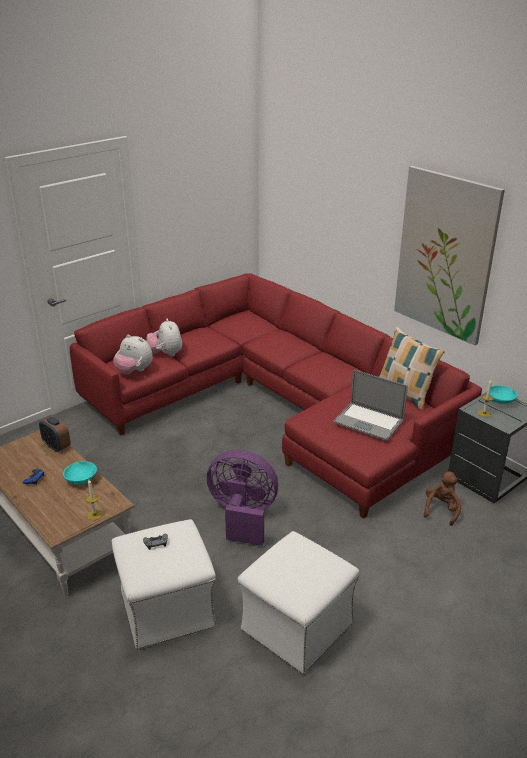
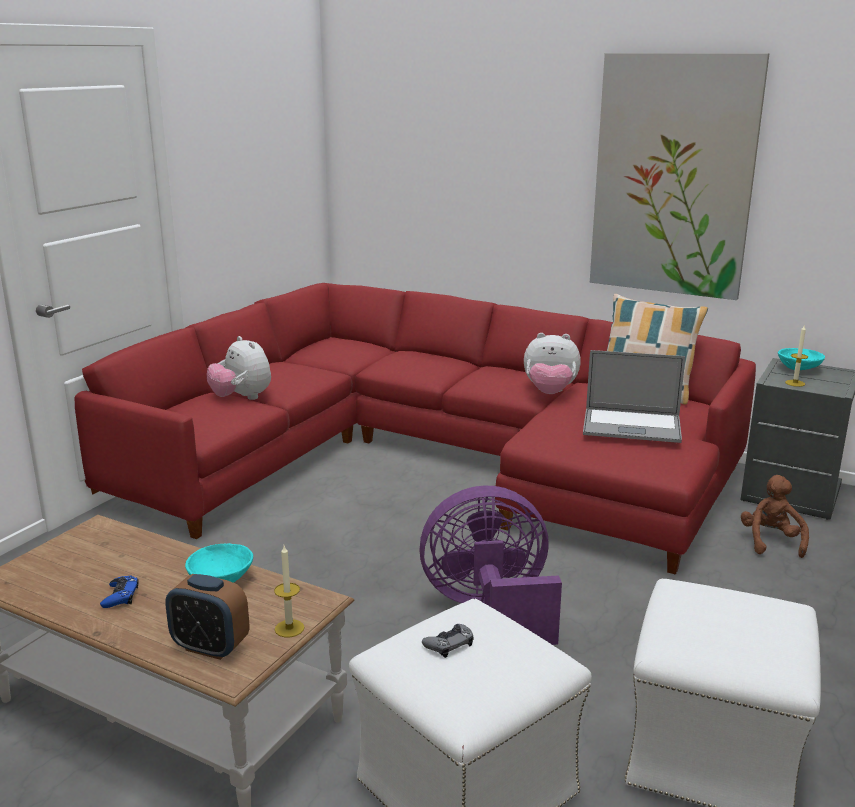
camera: 20 degrees left, 10 degrees down
alarm clock [39,416,71,452] -> alarm clock moved to [165,574,249,660]
plush toy [113,335,153,374] -> plush toy moved to [524,333,581,394]

